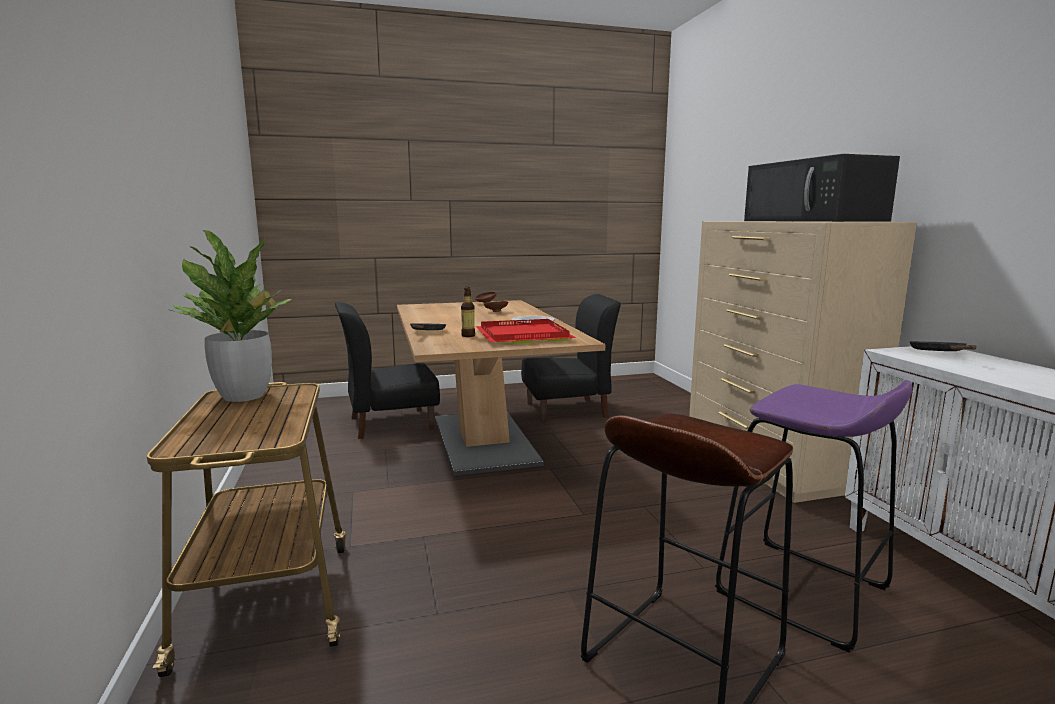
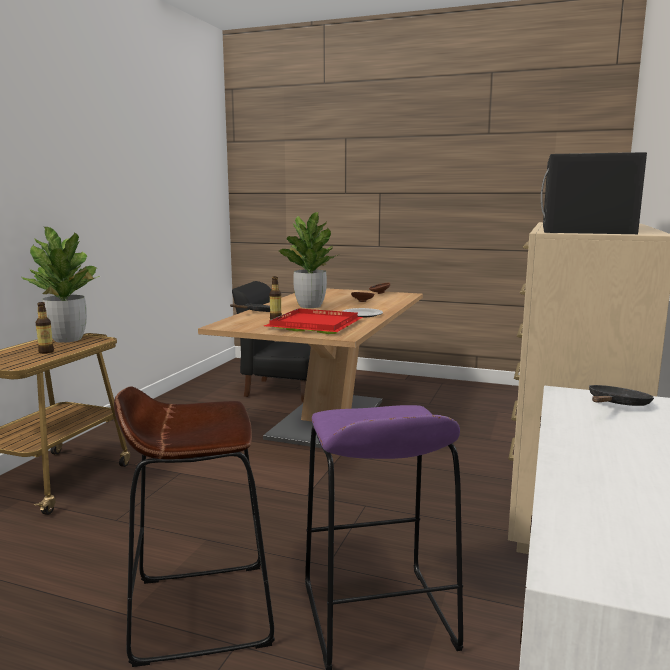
camera: 35 degrees right, 0 degrees up
black chair [521,294,621,423] -> none
none -> bottle [35,302,54,354]
none -> potted plant [279,212,338,308]

